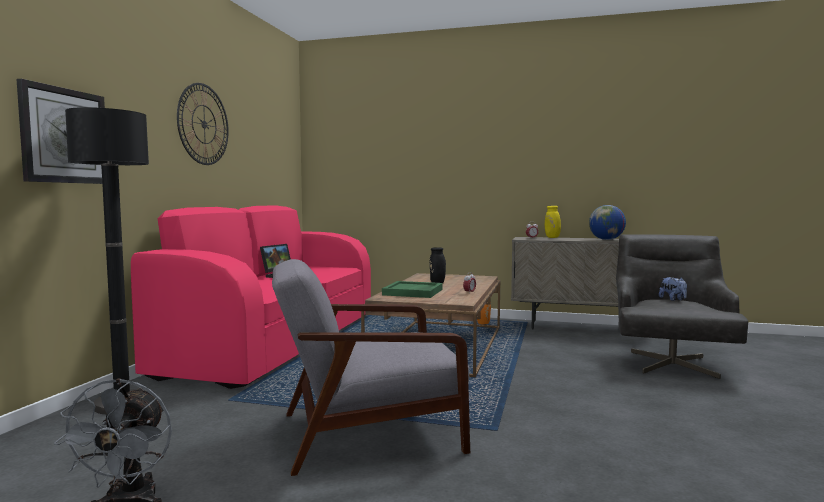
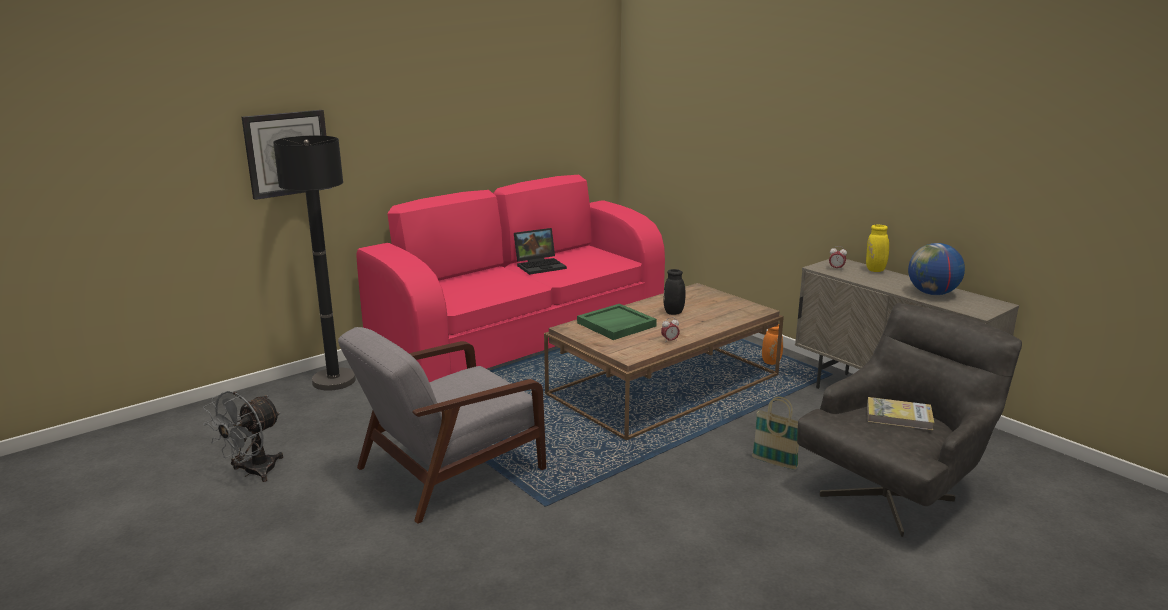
camera: 35 degrees right, 15 degrees up
wall clock [177,83,229,165] -> none
grey armchair [272,259,470,476] -> grey armchair turned 60 degrees counterclockwise [338,327,546,524]
plush toy [659,277,687,301] -> book [867,397,934,430]
none -> basket [752,396,799,470]

